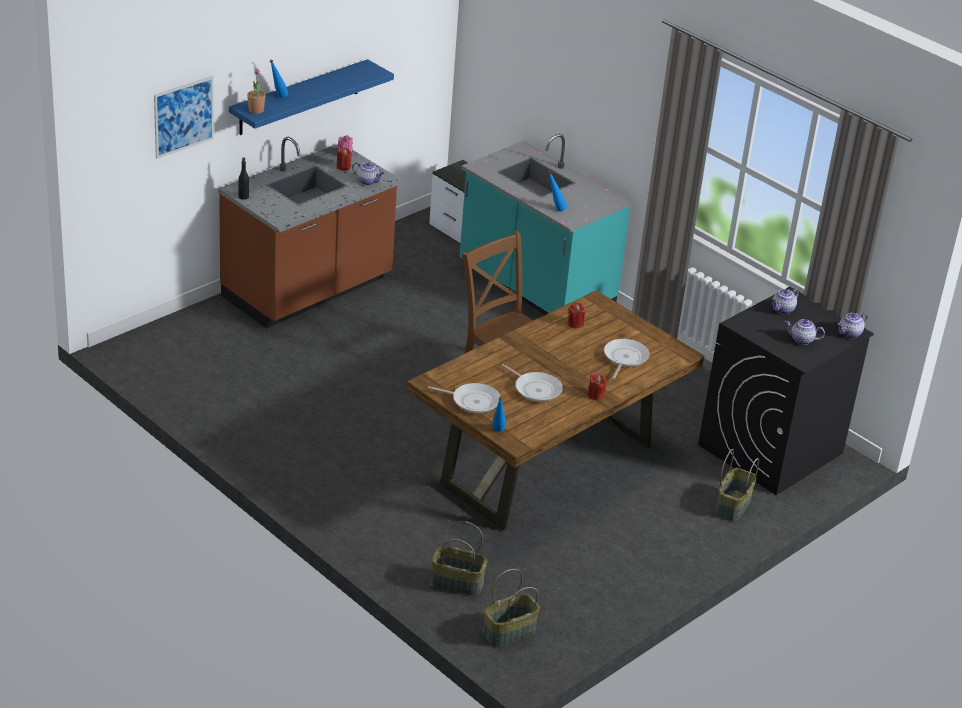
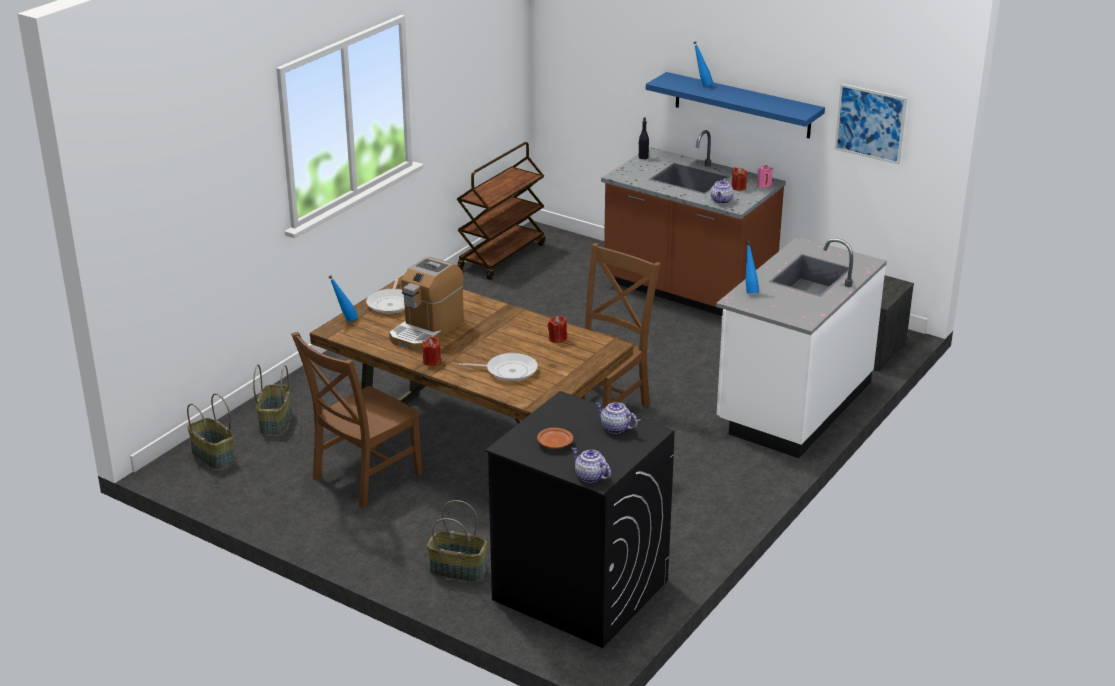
camera: 80 degrees right, 5 degrees down
picture [154,76,214,159] -> picture moved to [835,84,907,165]
potted plant [247,69,266,114] -> none
turquoise counter [459,134,632,315] -> white counter [716,237,887,458]
frying pan [502,364,563,402] -> coffee machine [389,257,464,351]
teapot [785,319,825,345] -> brown plate [537,428,573,449]
none -> brown chair [291,332,422,508]
none -> brown cart [457,142,545,280]

